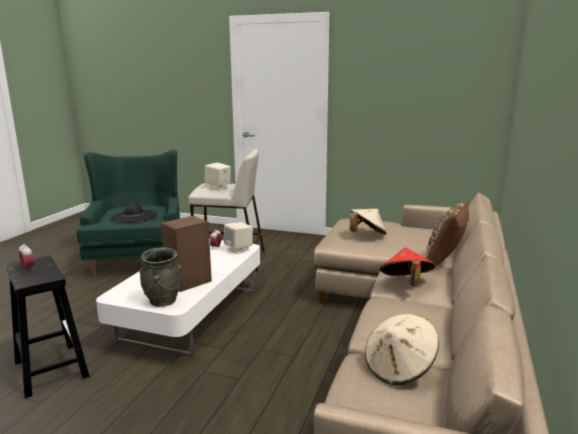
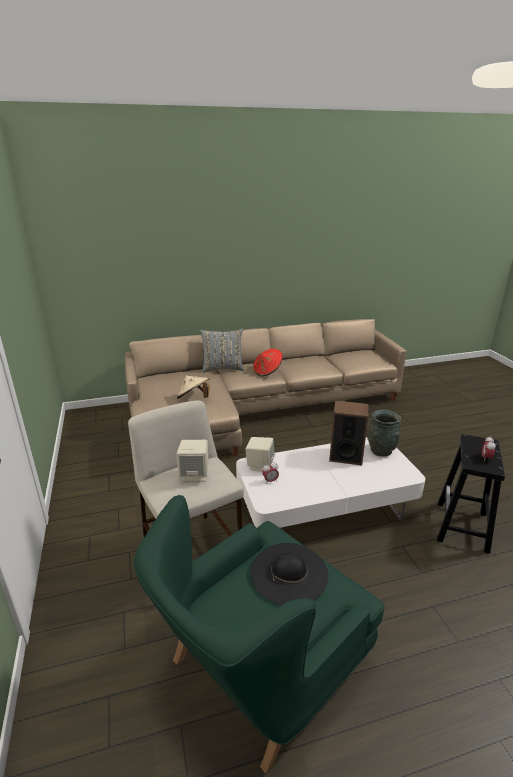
camera: 125 degrees left, 10 degrees up
beige hat [365,314,439,385] -> none
brown pillow [424,201,469,273] -> grey pillow [200,328,244,373]

